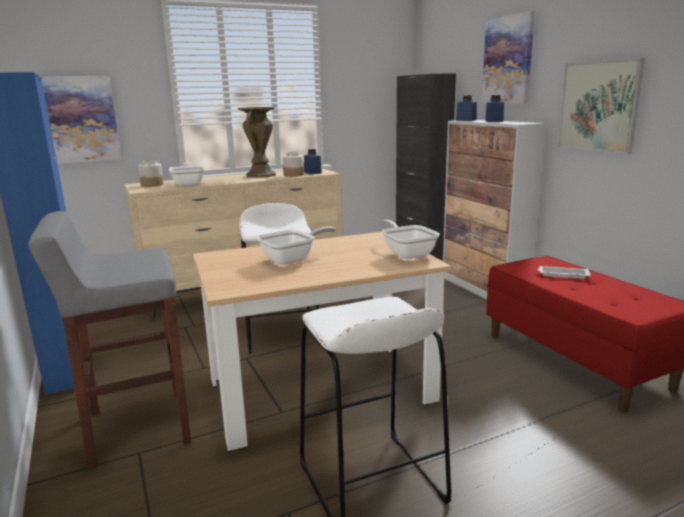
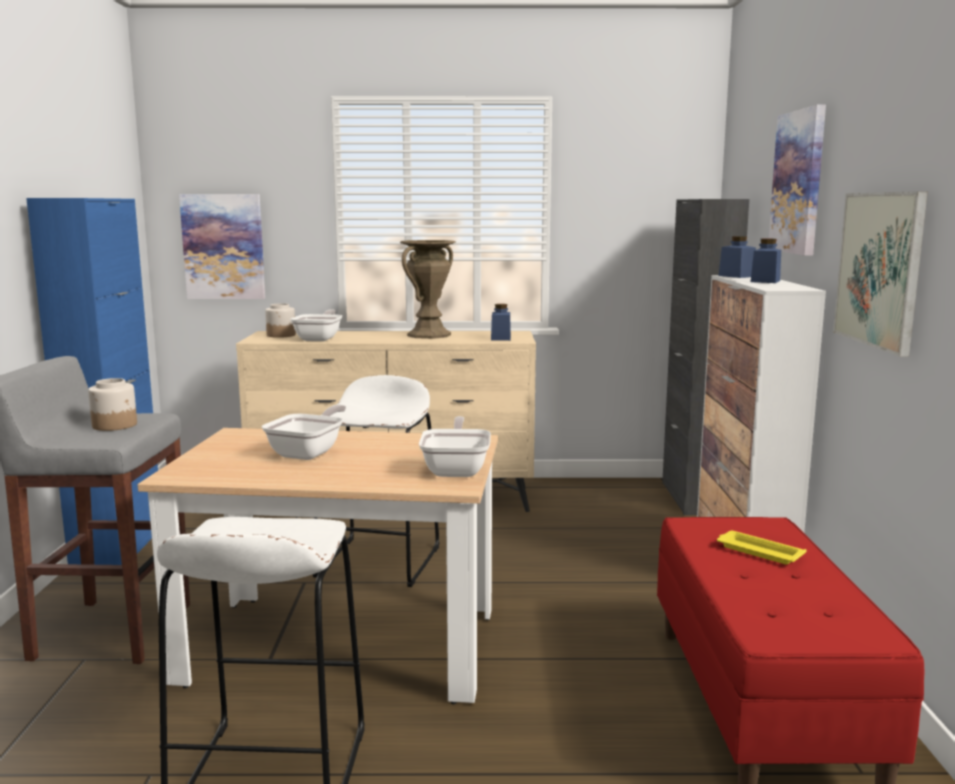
camera: 25 degrees right, 5 degrees down
frying pan [256,226,336,265] -> frying pan turned 60 degrees counterclockwise [262,405,346,460]
jar [283,152,304,177] -> jar moved to [88,378,137,431]
white tray [537,266,591,279] -> yellow tray [717,531,807,564]

